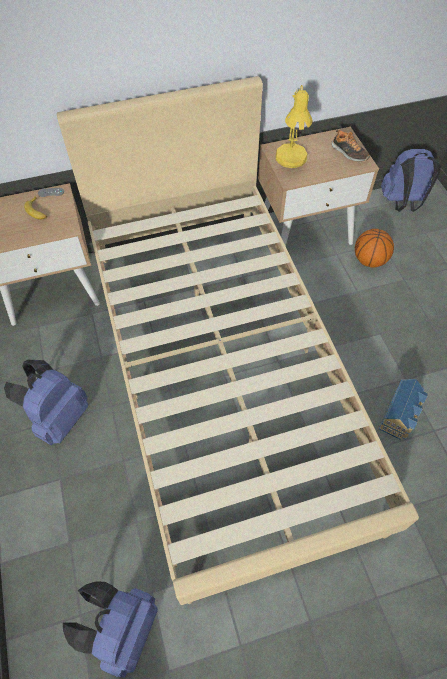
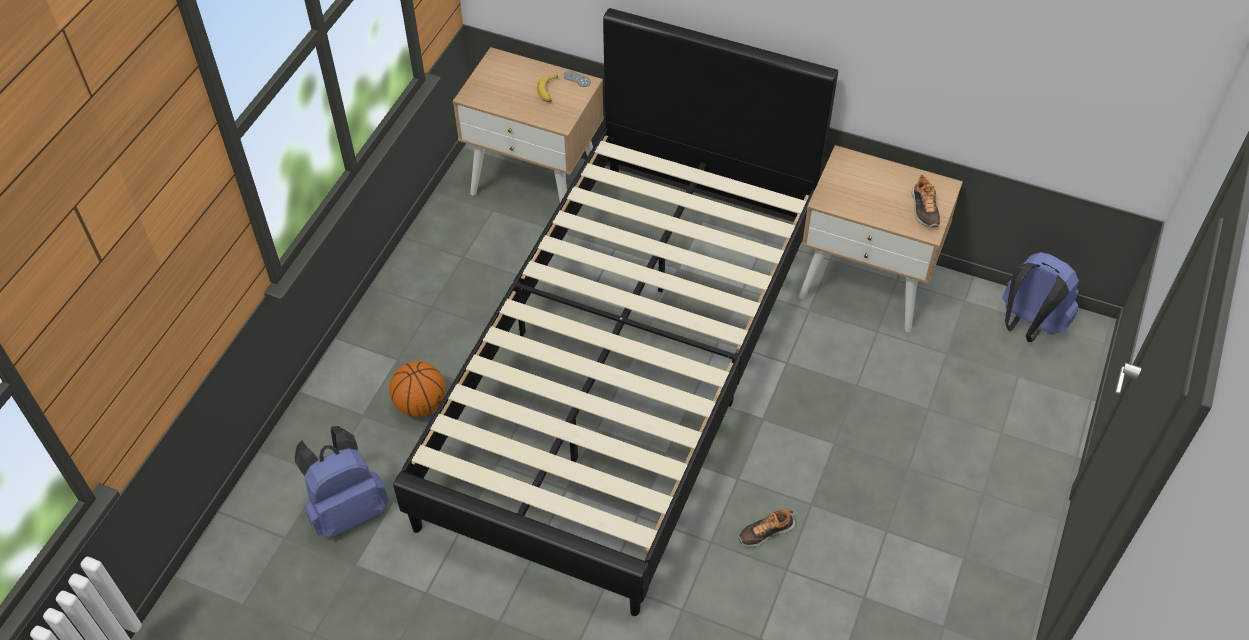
camera: 40 degrees right, 5 degrees down
blue backpack [4,360,88,445] -> none
beige bed [57,76,419,605] -> black bed [393,8,838,616]
yellow table lamp [276,85,312,168] -> none
basketball [355,229,394,268] -> basketball moved to [389,361,446,417]
toy house [379,379,428,440] -> shoe [738,509,796,547]

